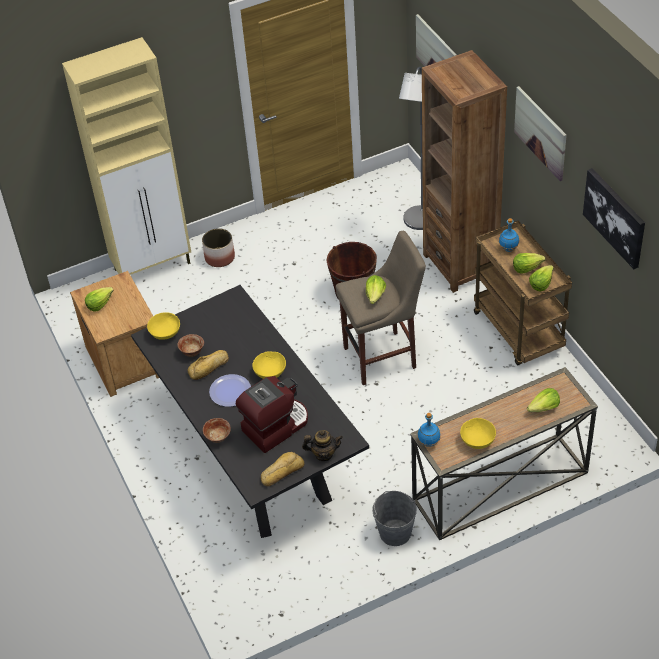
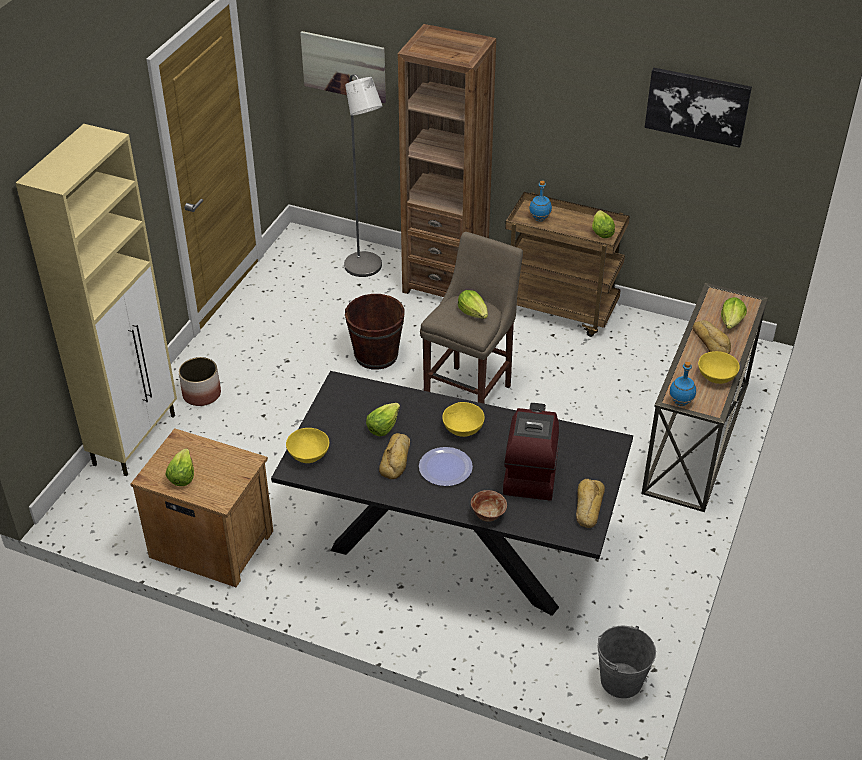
camera: 45 degrees left, 5 degrees down
bowl [177,334,204,357] -> none
teapot [302,430,343,461] -> none
grey bucket [372,491,417,546] -> grey bucket moved to [597,626,656,698]
lettuce [513,253,546,274] -> lettuce moved to [366,403,400,436]
picture [514,86,567,181] -> none
none -> bread [693,320,731,354]

